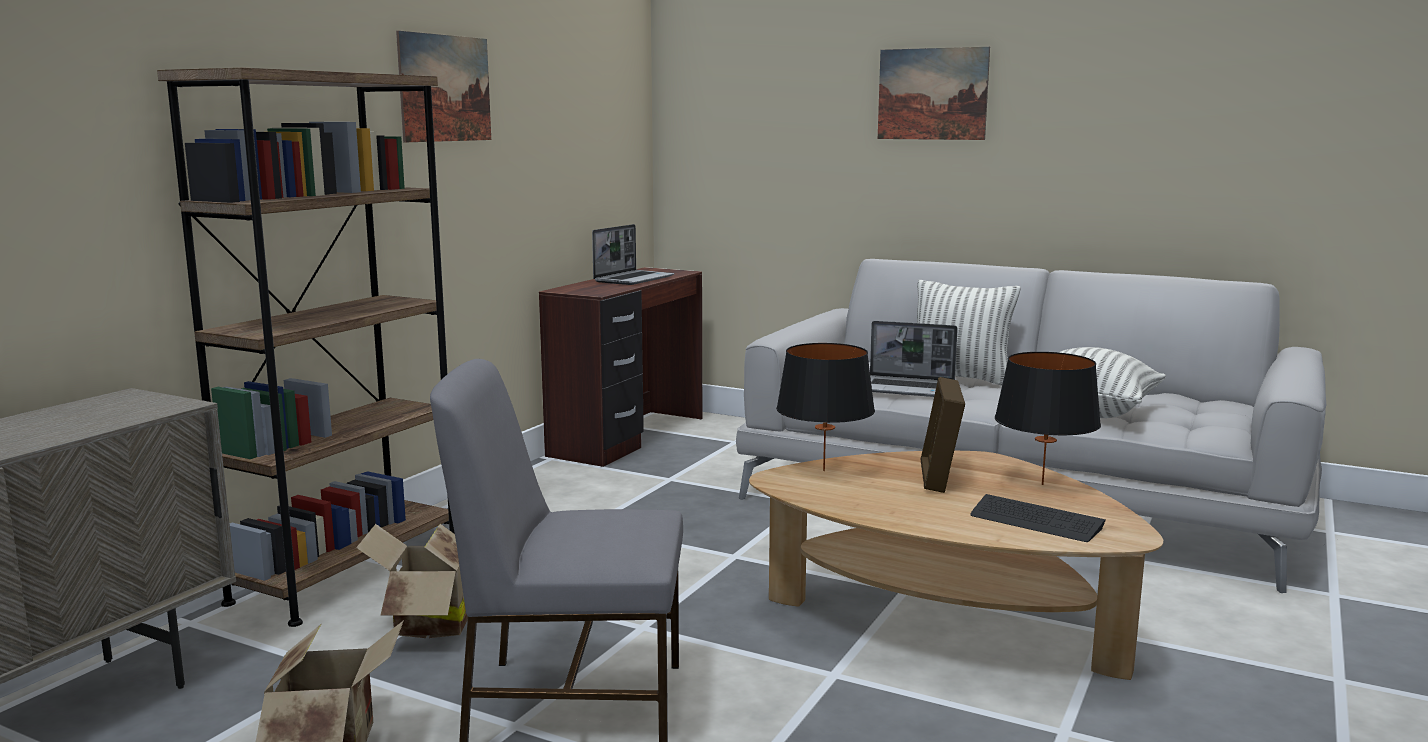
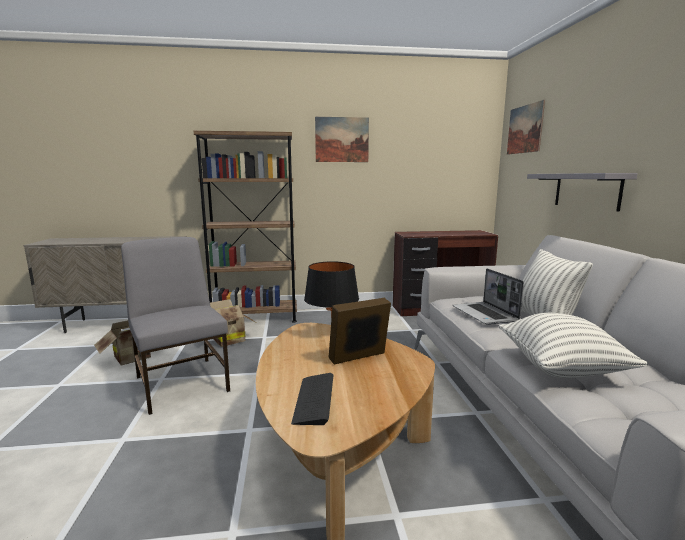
camera: 55 degrees right, 0 degrees up
laptop [592,224,674,285] -> none
picture [878,47,990,140] -> picture moved to [507,100,545,155]
black table lamp [995,352,1101,485] -> none
none -> grey shelf [527,173,638,212]

